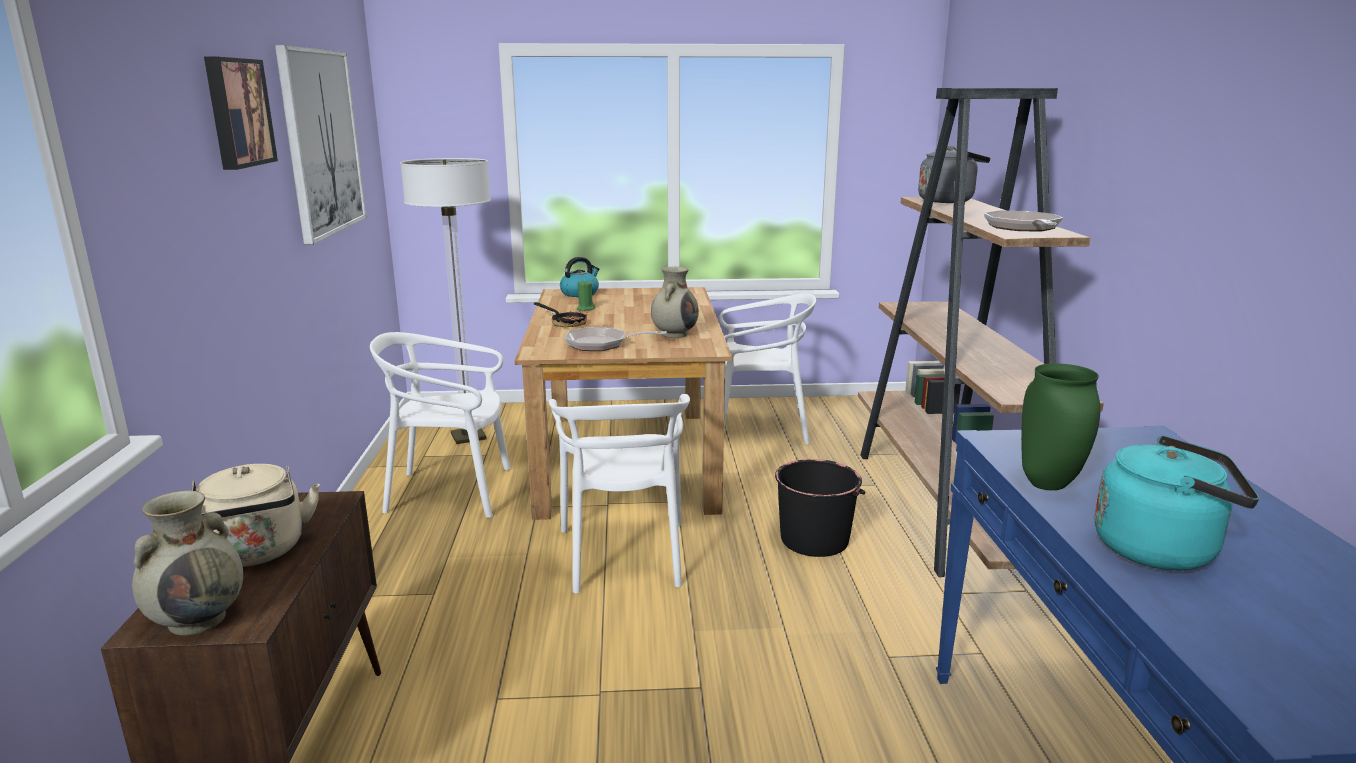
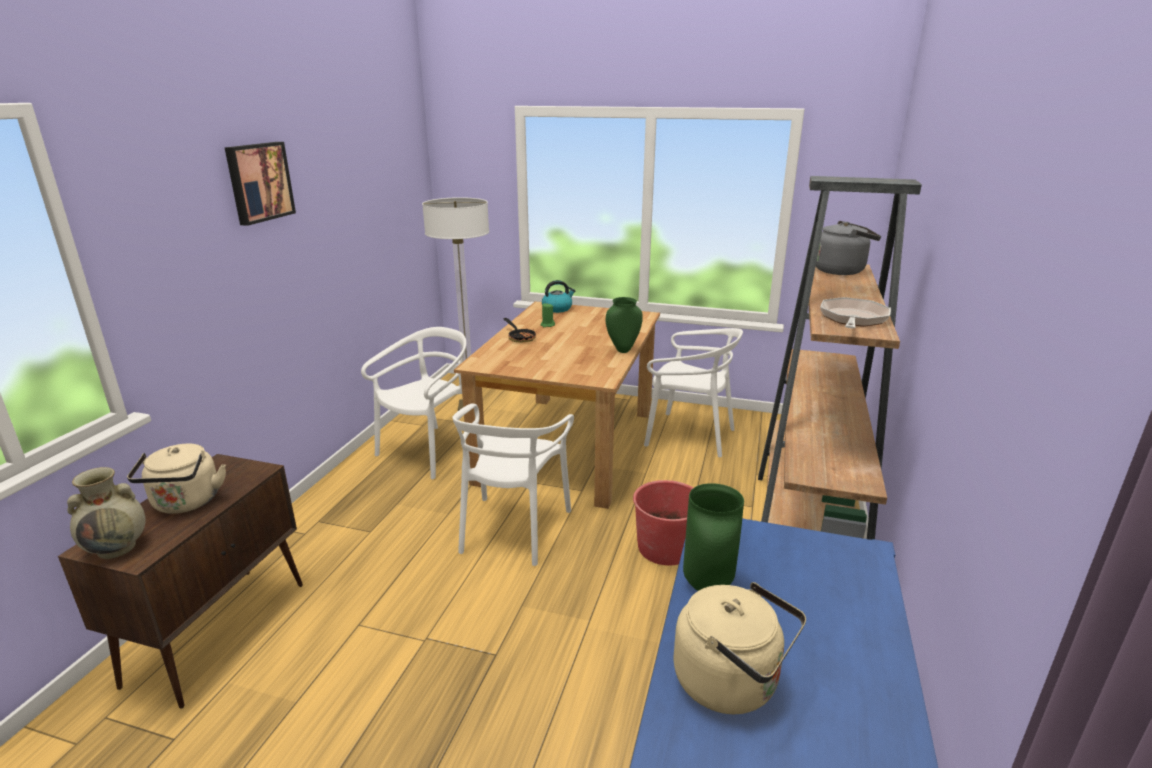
camera: 20 degrees right, 5 degrees up
picture [275,45,367,245] -> none
white chair [370,332,511,518] -> white chair turned 105 degrees clockwise [361,327,466,479]
frying pan [565,327,667,351] -> none
beige vase [651,267,699,338] -> none
black bucket [775,459,865,557] -> red bucket [633,480,693,565]
turquoise kettle [1094,436,1259,570] -> beige kettle [674,582,806,714]
none -> green vase [606,297,643,353]

